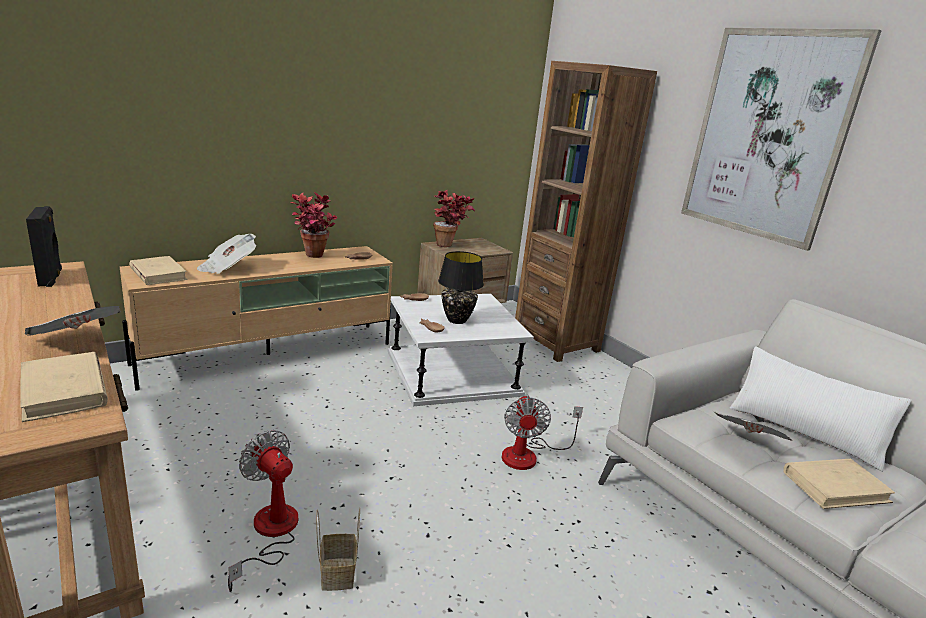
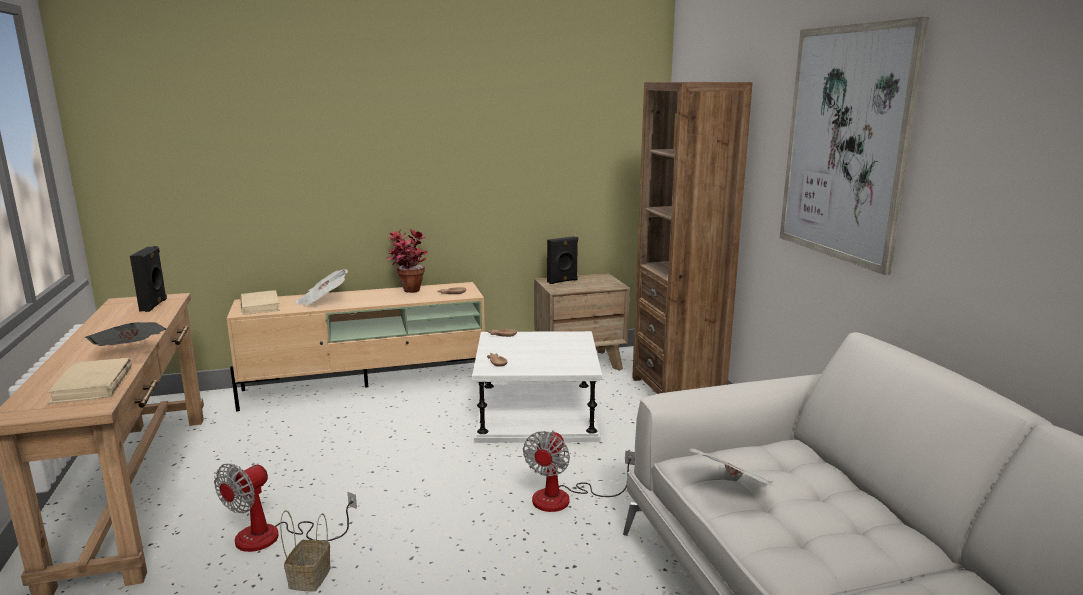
camera: 20 degrees right, 5 degrees down
fan [228,430,298,592] -> fan turned 120 degrees counterclockwise [214,463,357,552]
potted plant [433,190,475,247] -> black speaker [547,236,578,284]
black table lamp [438,251,484,324] -> none
white pillow [730,346,912,472] -> none
beige book [783,459,895,509] -> none

